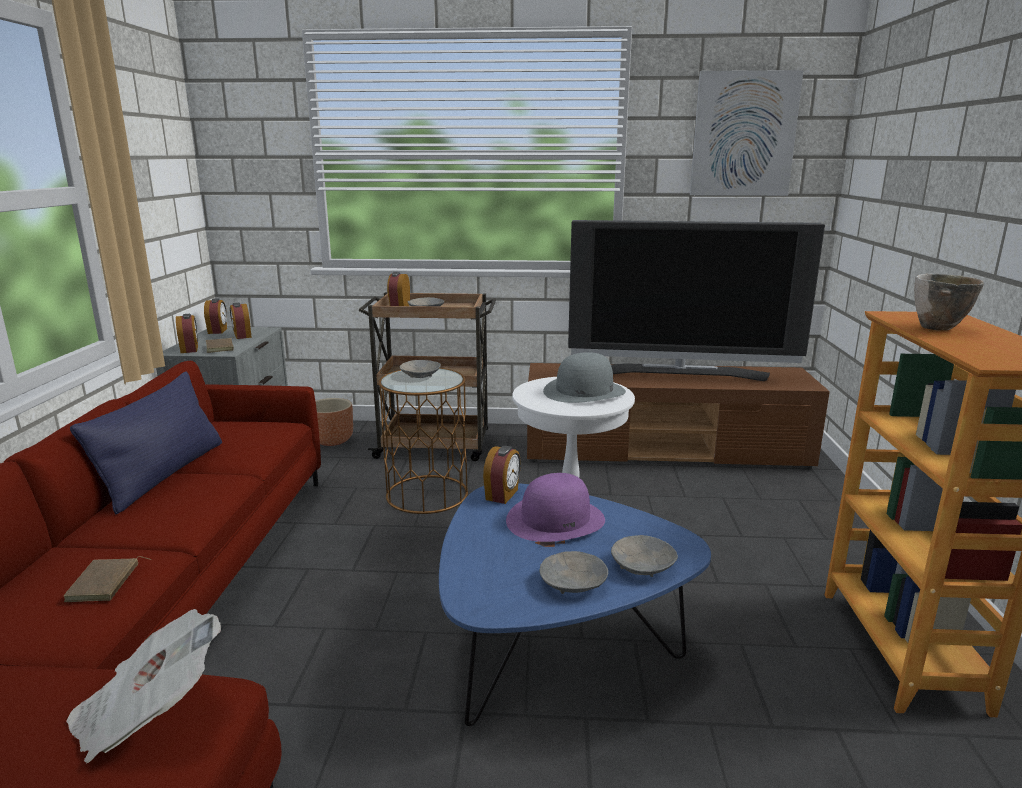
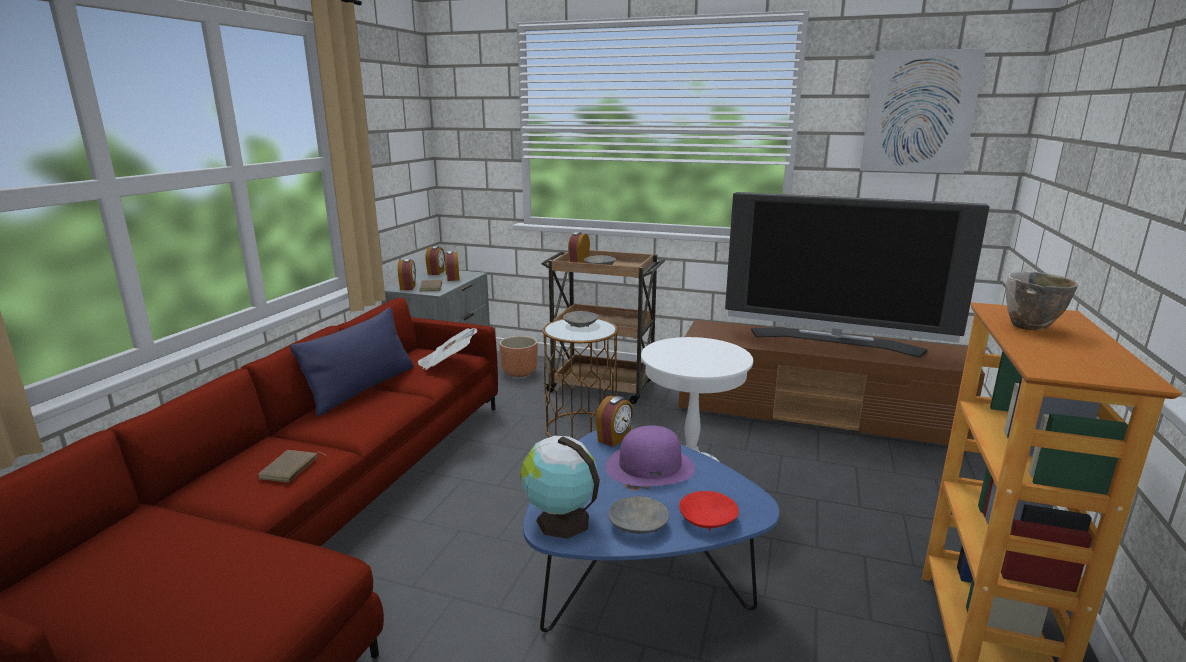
camera: 15 degrees right, 0 degrees up
newspaper [66,609,221,763] -> newspaper moved to [417,328,477,370]
grey hat [543,352,626,403] -> none
grey bowl [611,535,678,577] -> red bowl [679,491,739,531]
none -> globe [520,436,600,539]

